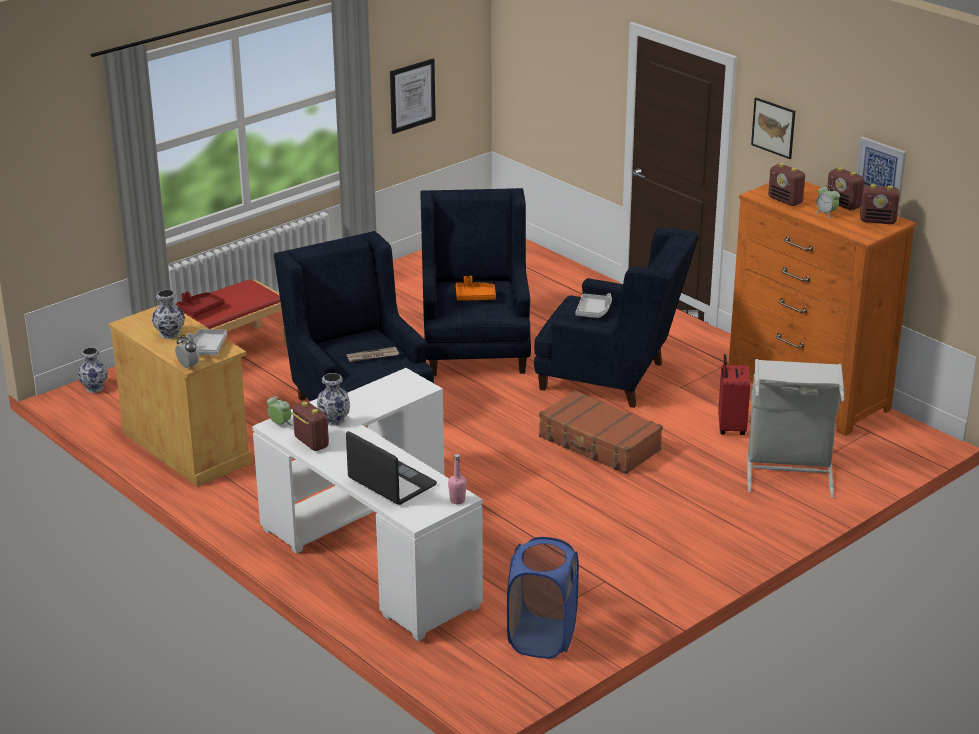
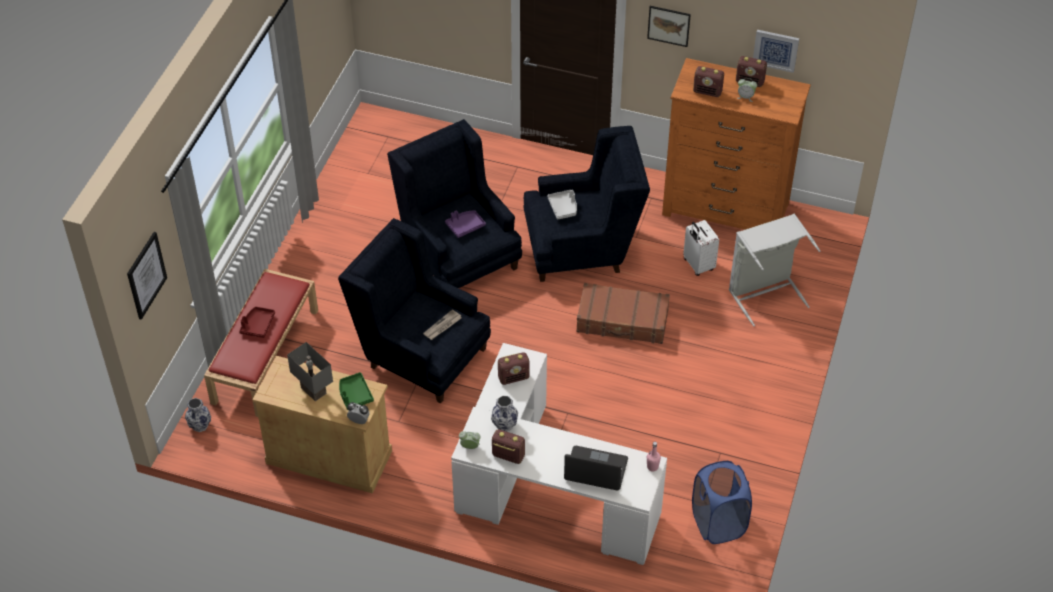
camera: 30 degrees left, 20 degrees up
vase [152,290,185,339] -> grey table lamp [287,342,333,401]
grey tray [186,329,227,355] -> green tray [339,372,374,410]
picture [390,59,436,134] -> picture moved to [127,232,167,320]
orange tray [456,276,496,301] -> purple tray [445,210,486,238]
red suitcase [718,354,751,435] -> white suitcase [683,220,719,276]
radio [860,184,900,224] -> radio moved to [498,352,530,385]

